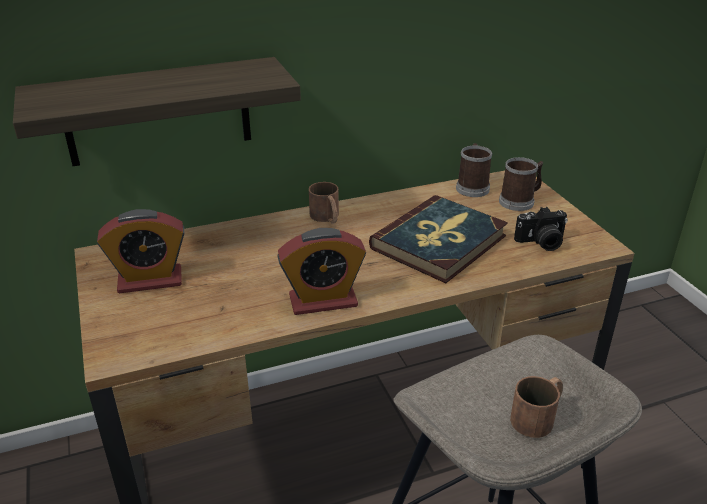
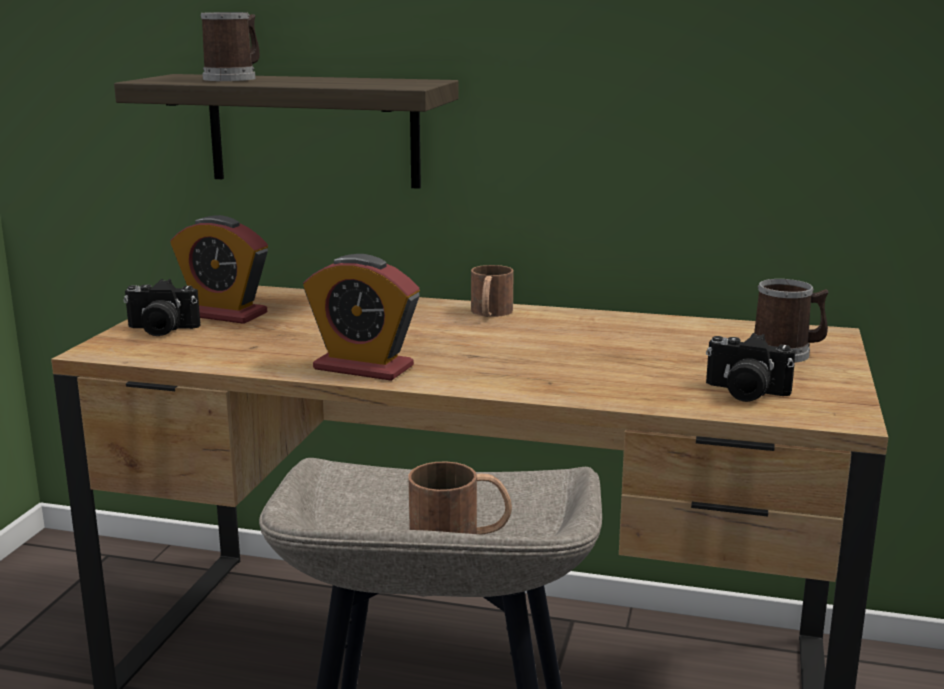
camera: 35 degrees right, 15 degrees down
book [369,195,508,283] -> none
mug [456,143,493,197] -> mug moved to [200,12,260,81]
none -> camera [124,279,200,336]

